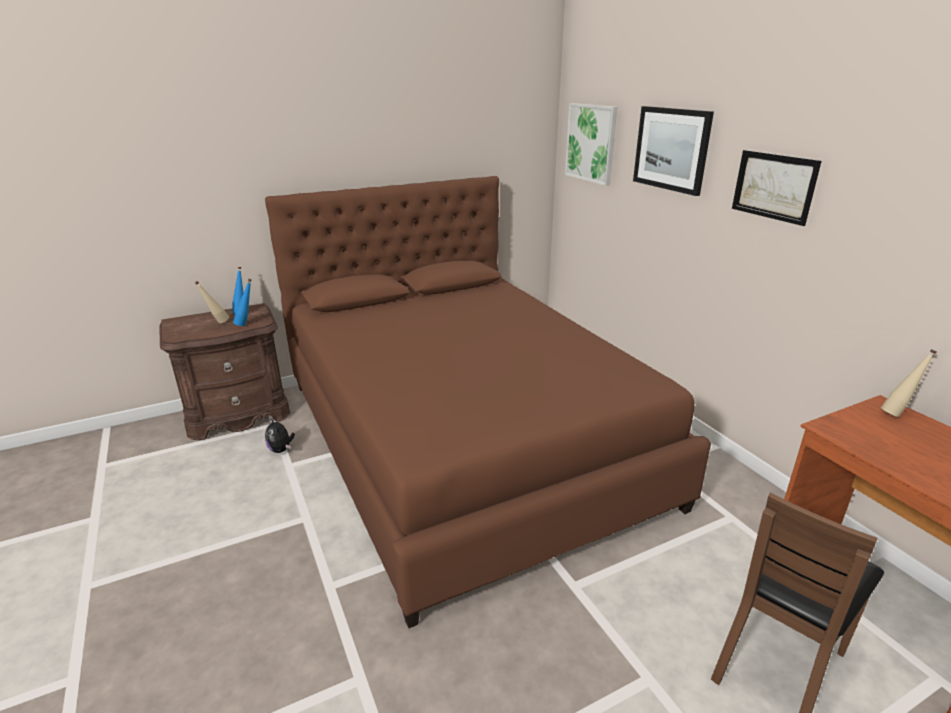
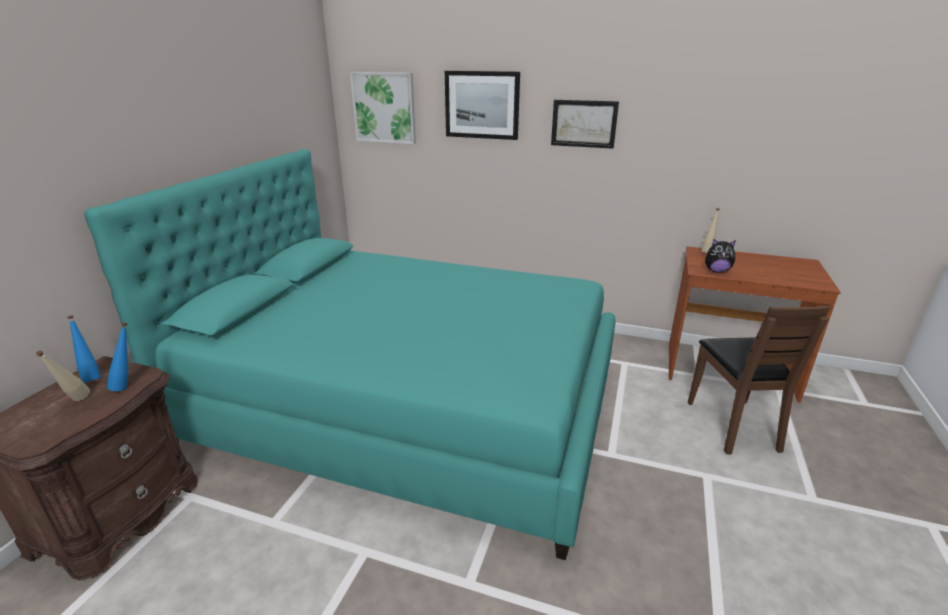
camera: 45 degrees left, 0 degrees up
brown bed [265,176,711,628] -> turquoise bed [84,149,616,560]
plush toy [265,418,295,453] -> plush toy moved to [705,239,736,273]

